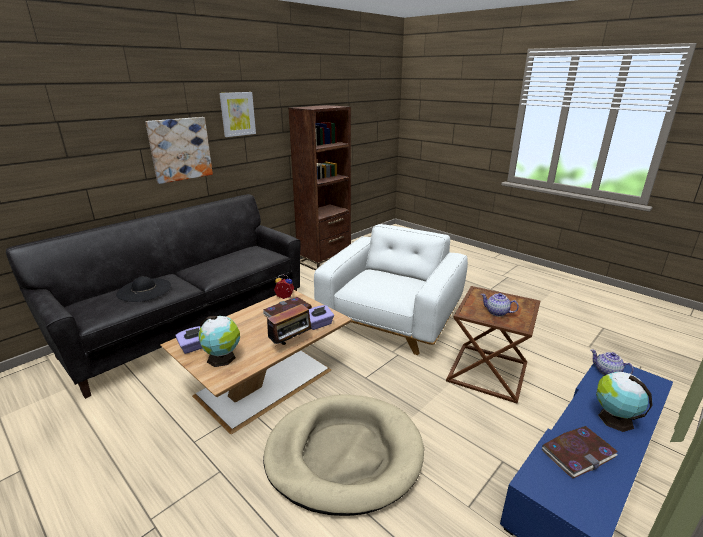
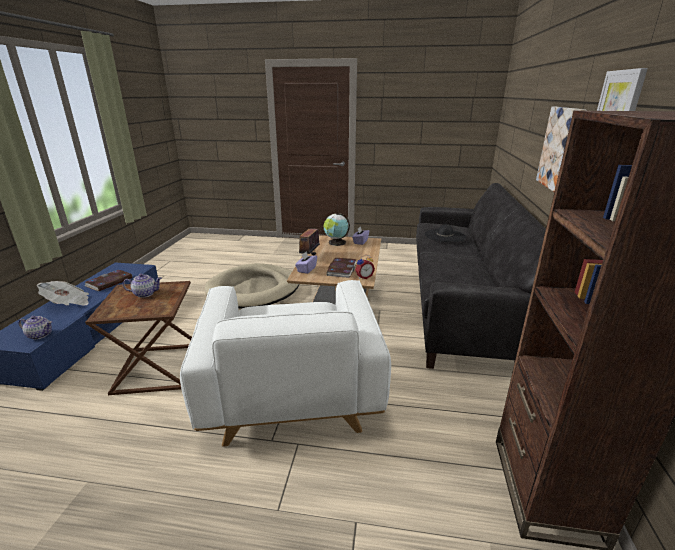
camera: 145 degrees right, 0 degrees up
globe [596,372,653,432] -> newspaper [37,281,89,305]

